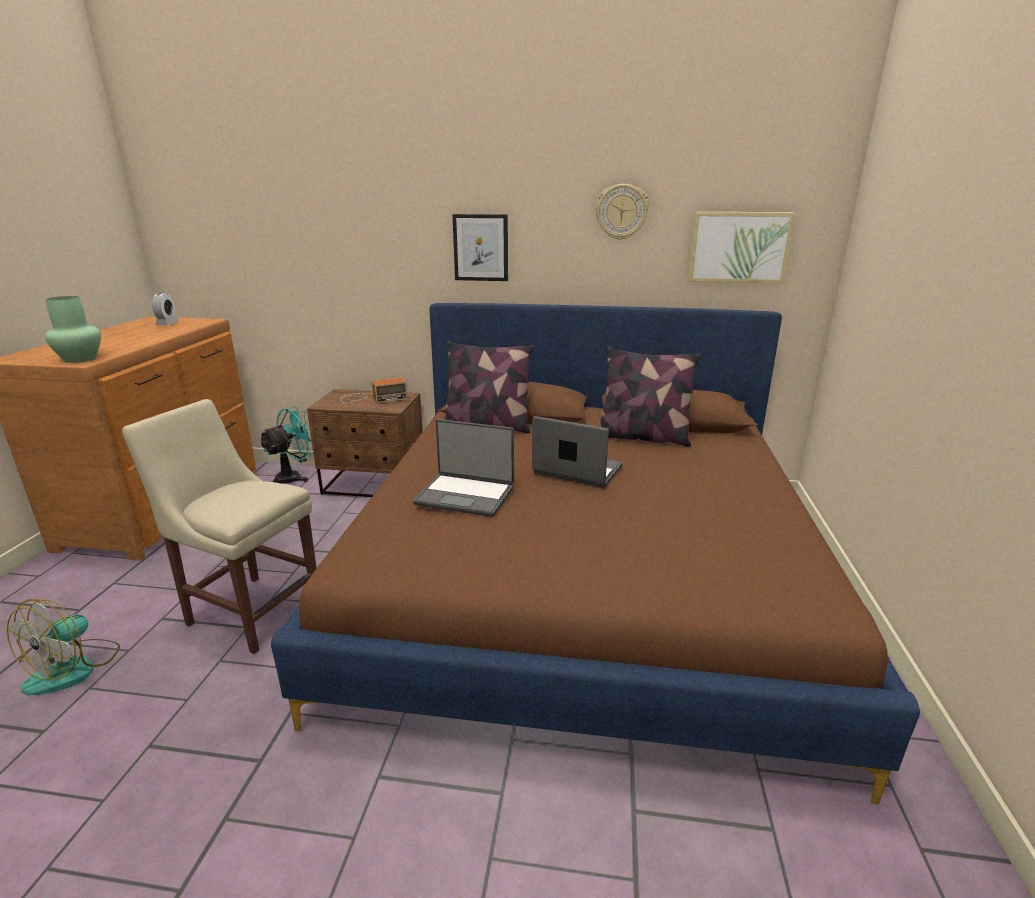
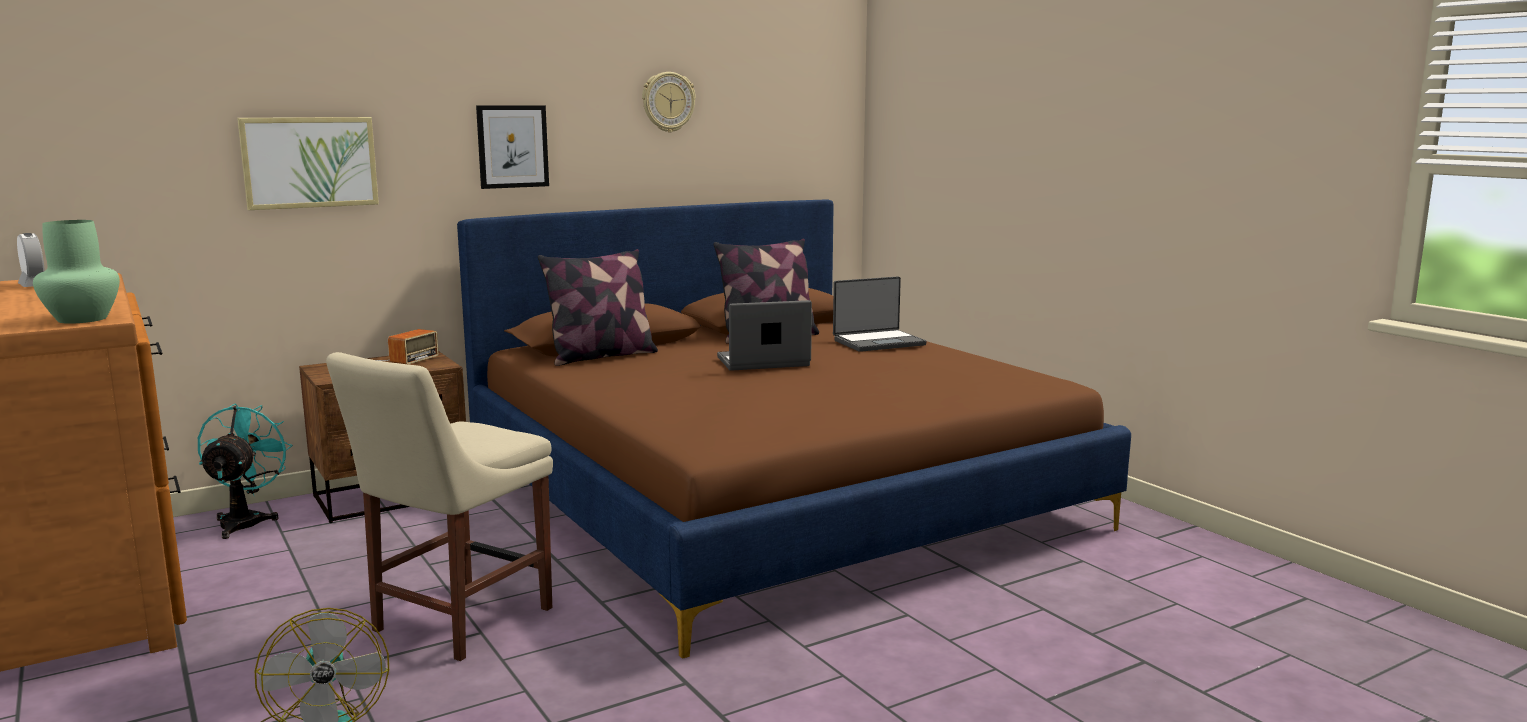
camera: 40 degrees left, 10 degrees down
beige chair [122,399,316,654] -> beige chair turned 45 degrees counterclockwise [326,352,553,661]
laptop [413,419,514,517] -> laptop moved to [833,276,927,352]
picture [688,212,796,283] -> picture moved to [237,117,379,210]

